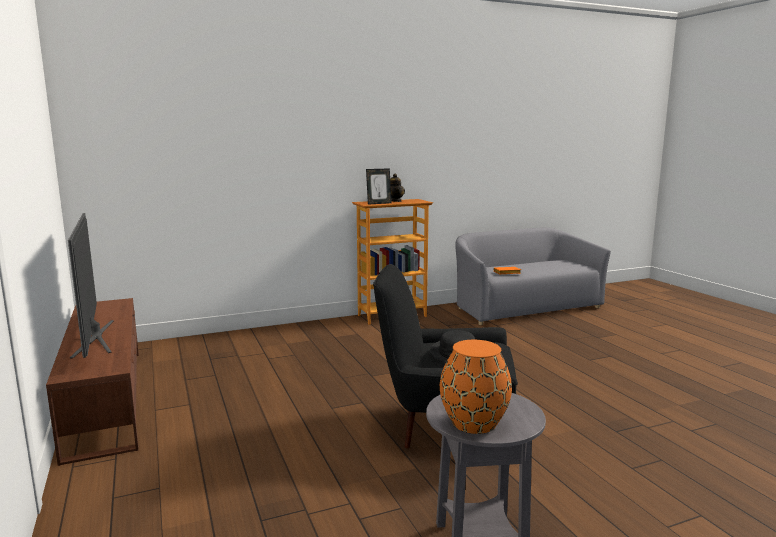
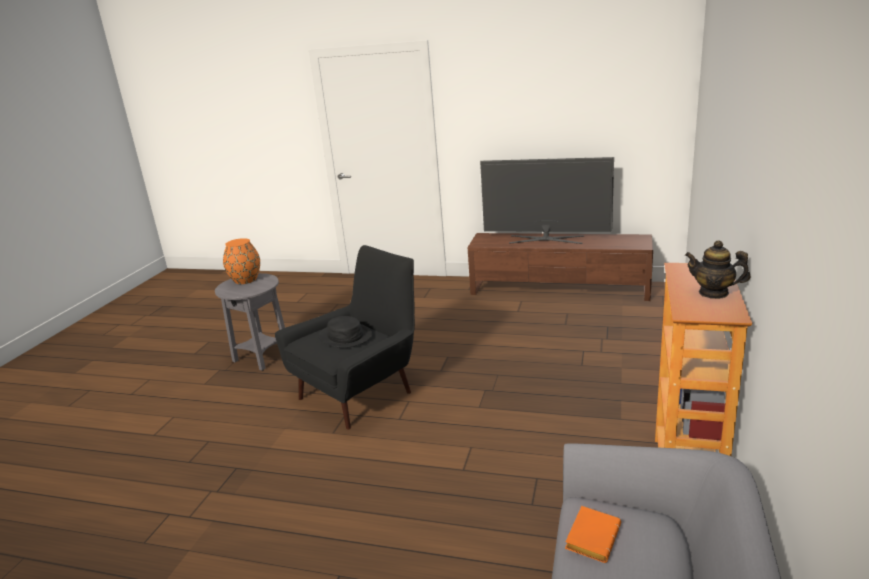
camera: 130 degrees right, 10 degrees up
picture frame [366,168,391,205] -> none

